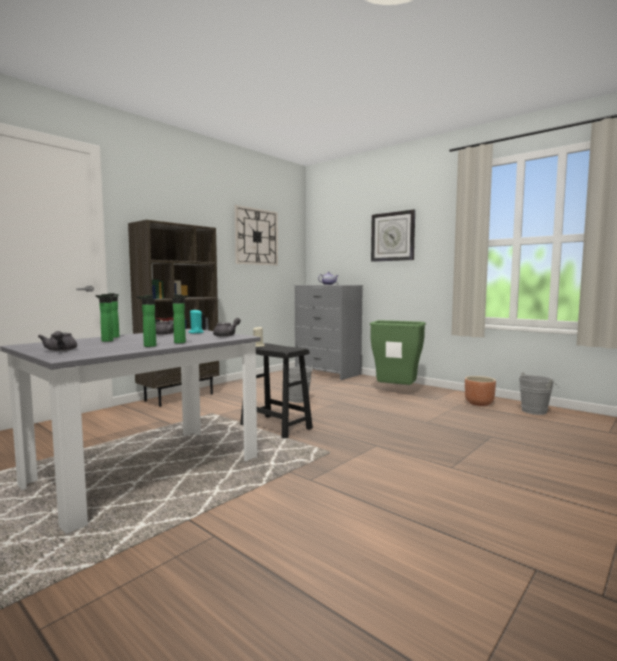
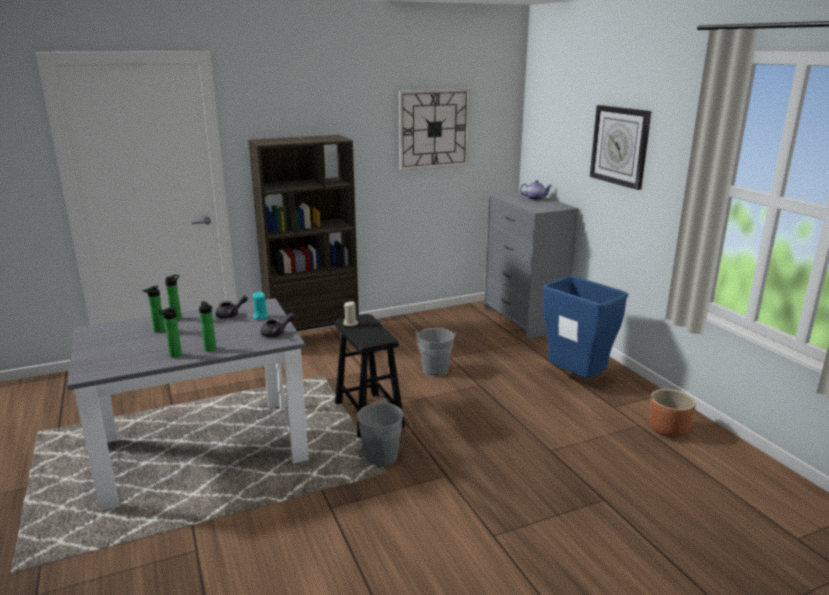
camera: 25 degrees right, 15 degrees up
grey teapot [38,331,77,351] -> none
green trash can [370,320,426,385] -> blue trash can [543,276,628,378]
grey bucket [519,372,560,415] -> grey bucket moved to [357,398,411,466]

